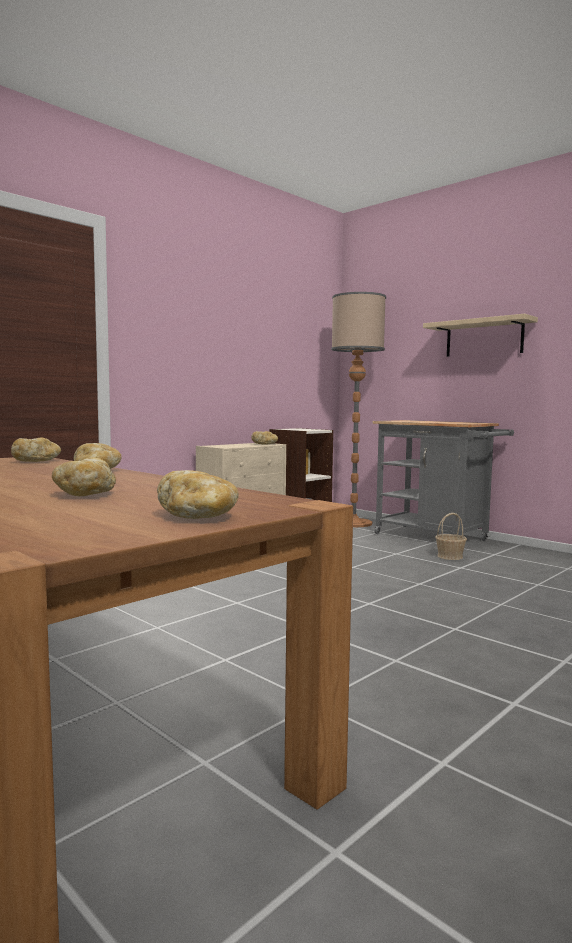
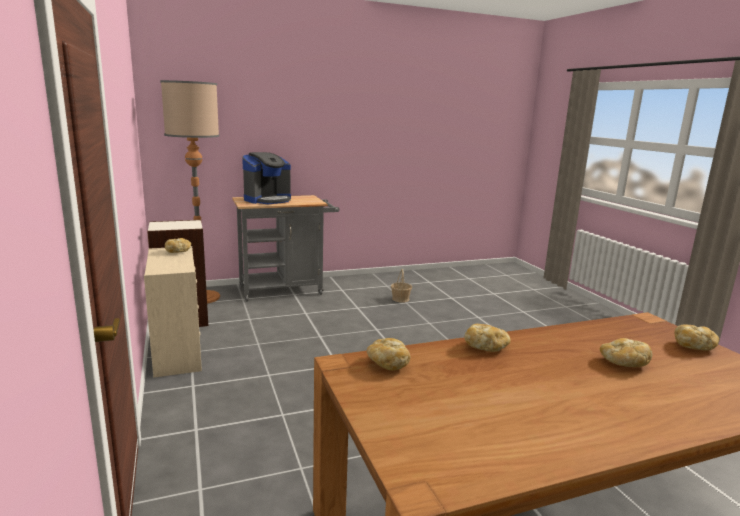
camera: 65 degrees left, 10 degrees up
beige shelf [423,314,538,357] -> none
basket [435,513,467,560] -> basket moved to [391,269,412,303]
none -> coffee machine [242,152,291,204]

